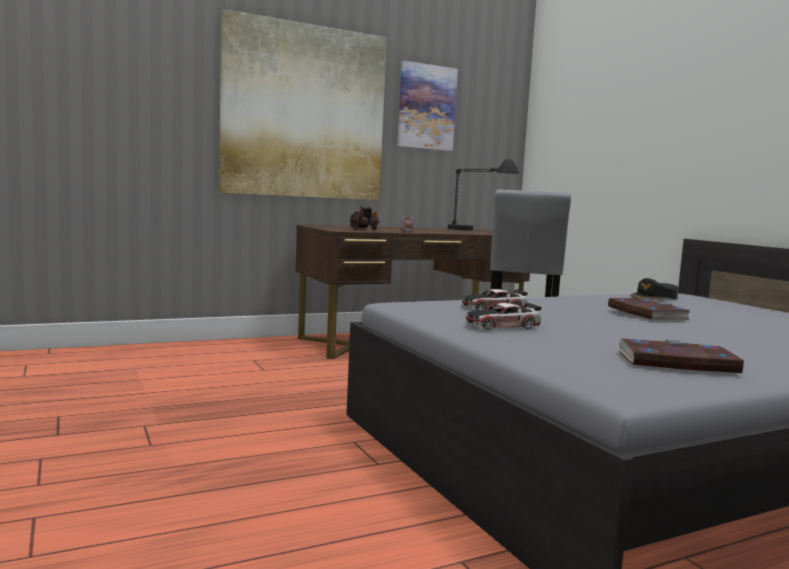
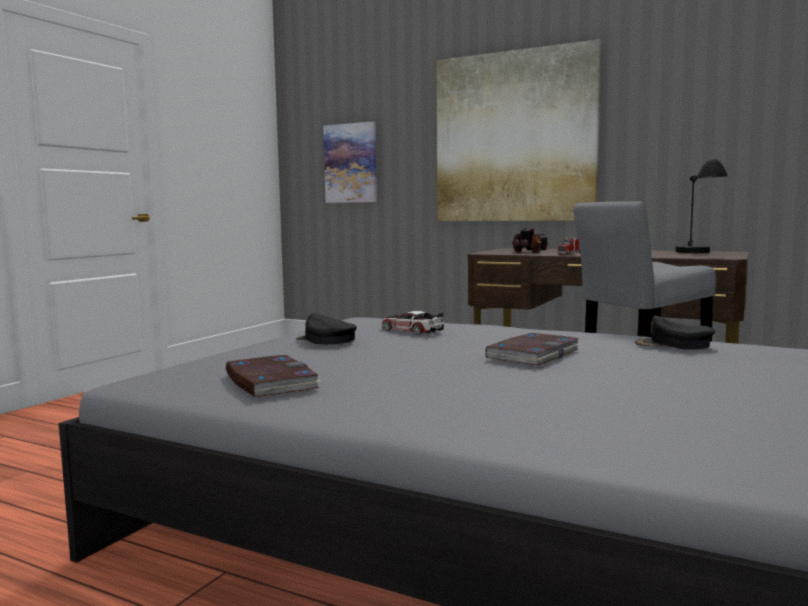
camera: 55 degrees right, 0 degrees up
picture [397,61,458,151] -> picture moved to [323,121,377,203]
toy car [465,303,541,329] -> black cap [296,313,357,344]

